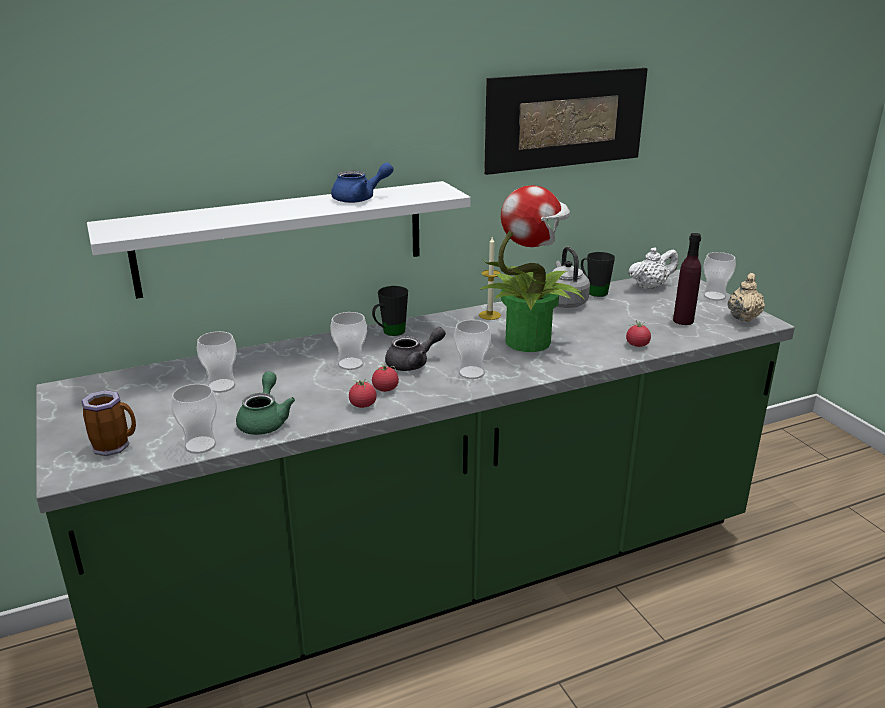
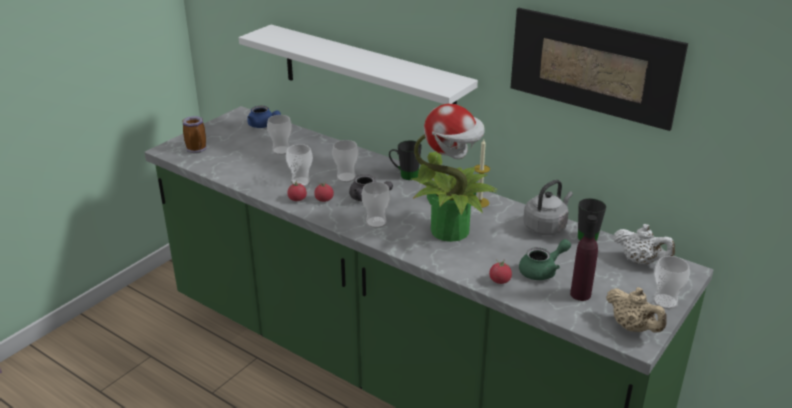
camera: 60 degrees right, 5 degrees up
cup [171,384,217,454] -> cup moved to [286,144,313,187]
green teapot [236,371,295,435] -> green teapot moved to [519,239,571,280]
blue teapot [331,162,394,203] -> blue teapot moved to [247,106,281,128]
beige teapot [728,273,765,322] -> beige teapot turned 60 degrees clockwise [606,287,667,333]

